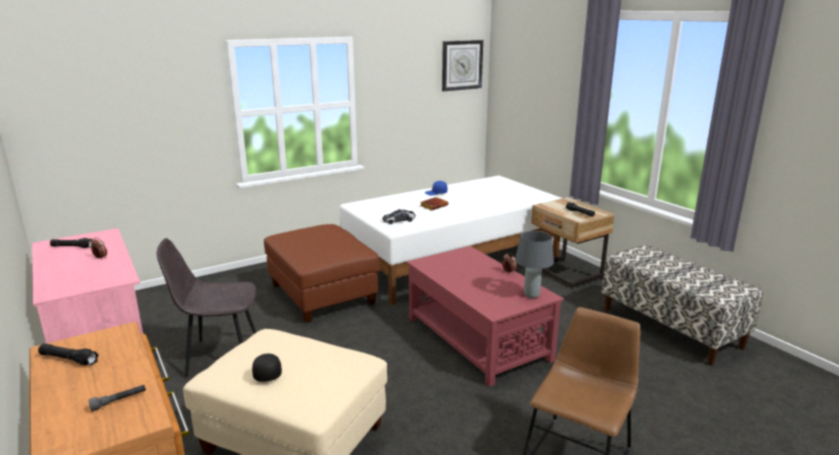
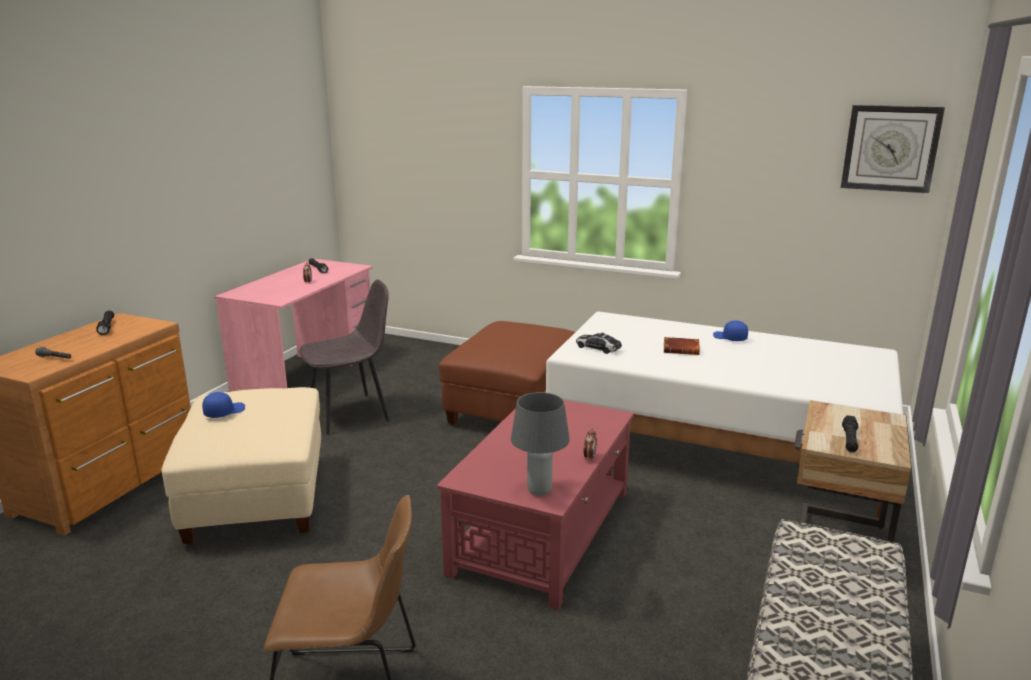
camera: 55 degrees right, 0 degrees up
grey chair [157,238,257,378] -> grey chair turned 105 degrees clockwise [299,280,389,434]
black cap [252,353,282,382] -> blue cap [202,392,245,418]

